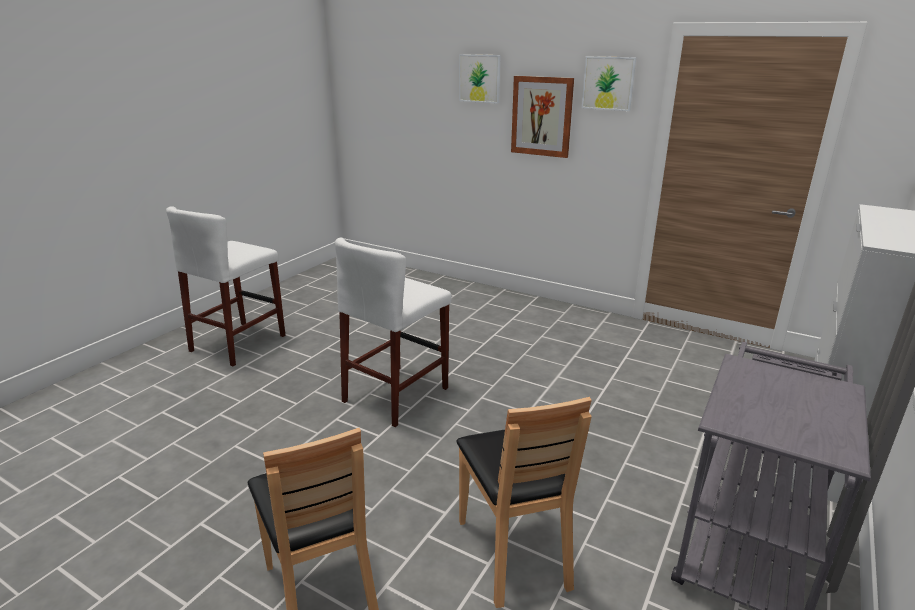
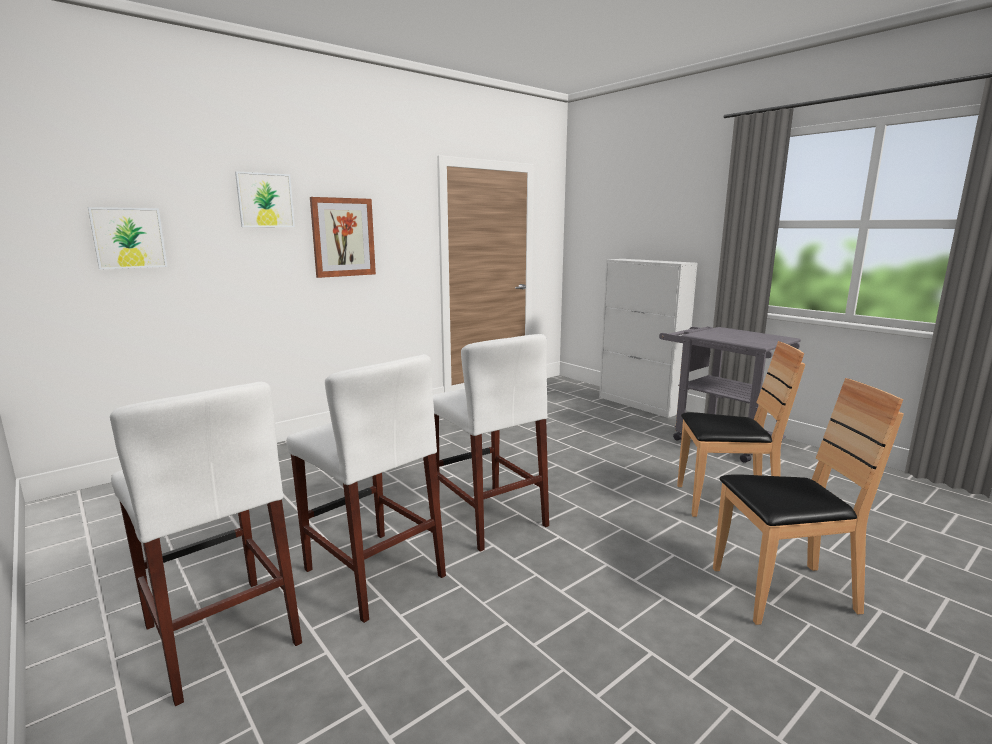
camera: 70 degrees left, 10 degrees down
picture [582,56,636,111] -> picture moved to [88,207,168,270]
none -> white stool [286,354,446,623]

